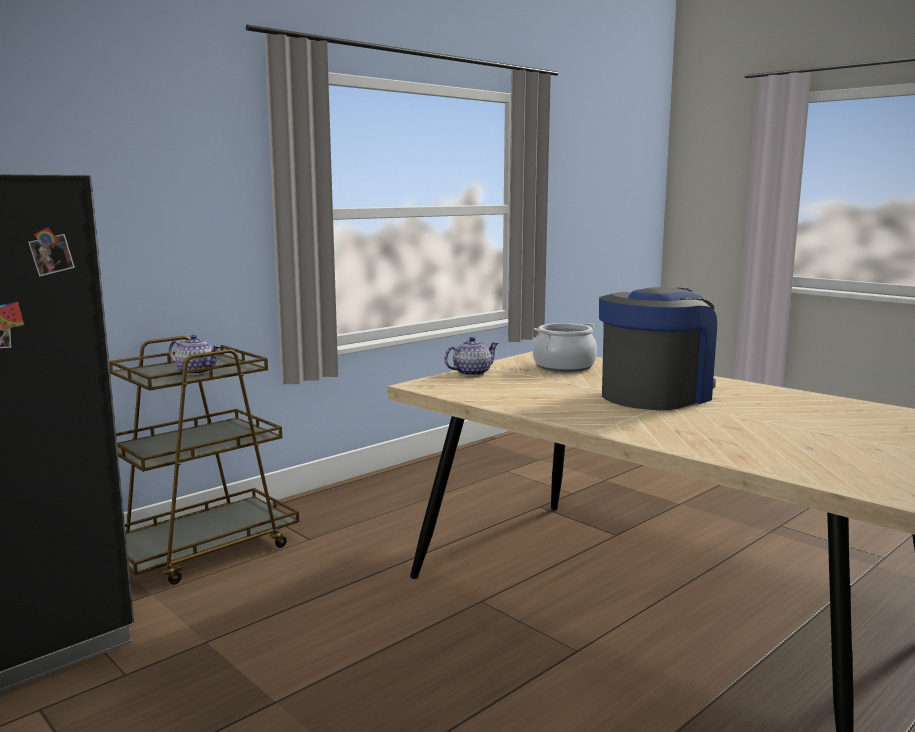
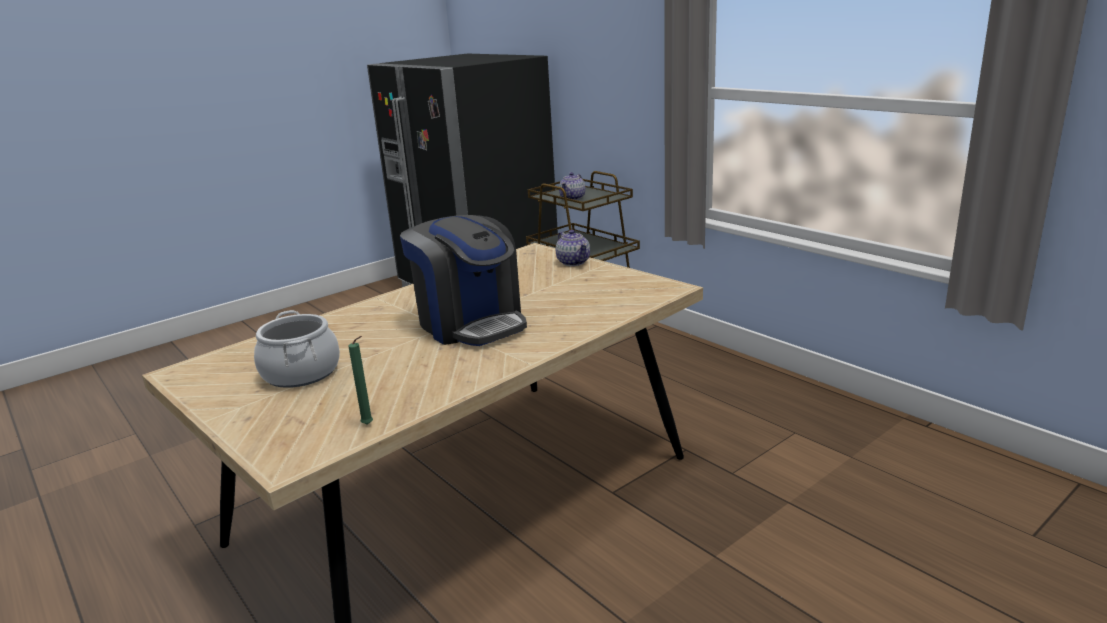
camera: 95 degrees right, 10 degrees up
cooking pot [533,323,597,372] -> cooking pot moved to [254,310,340,388]
none -> green candle [348,336,373,425]

